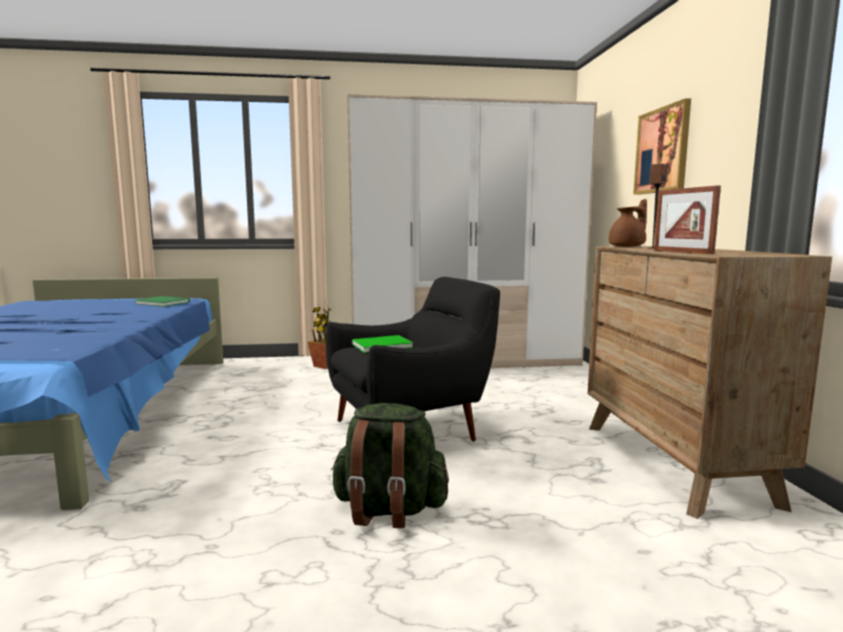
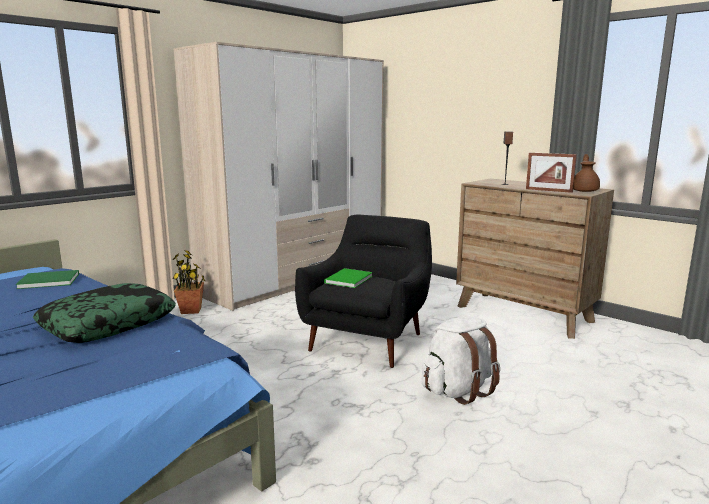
camera: 40 degrees left, 5 degrees up
green backpack [331,403,449,528] -> white backpack [421,317,500,405]
brown teapot [609,199,647,247] -> brown teapot moved to [573,154,600,192]
picture [633,98,691,195] -> none
none -> pillow [33,283,176,343]

